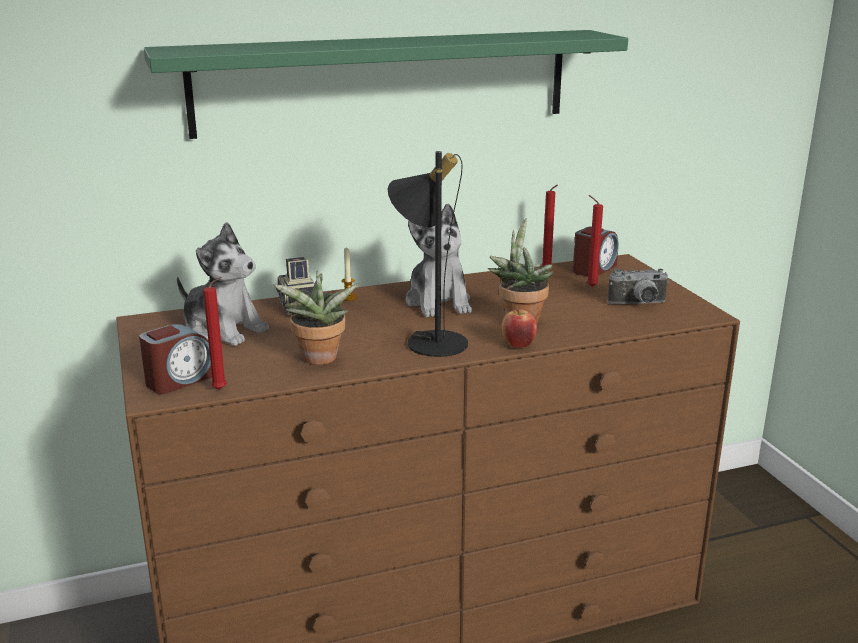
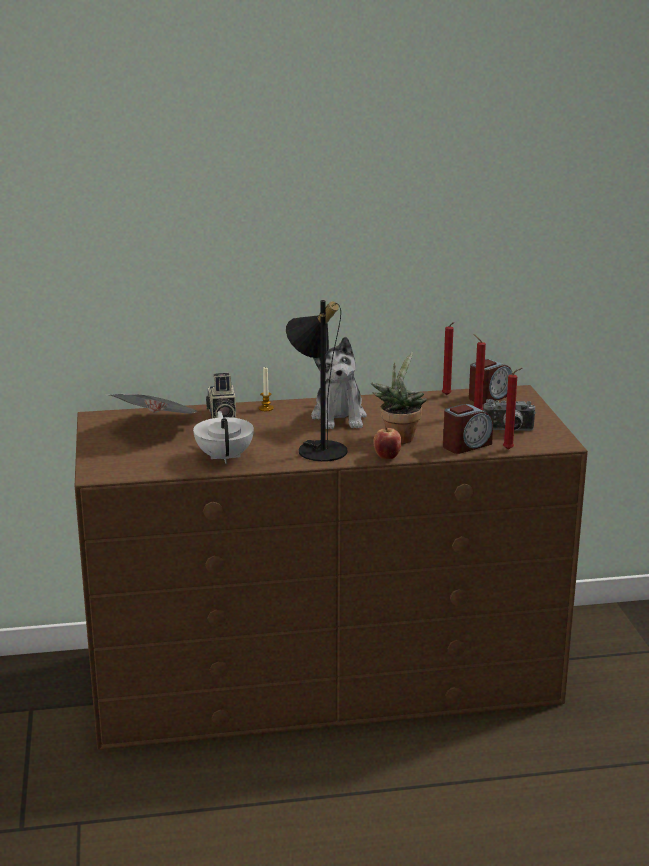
camera: 10 degrees right, 0 degrees up
alarm clock [139,324,212,394] -> alarm clock moved to [443,404,493,454]
green shelf [144,30,628,139] -> none
plush toy [177,222,269,346] -> newspaper [110,394,197,414]
red candle [203,277,227,390] -> red candle moved to [503,368,523,450]
potted plant [273,270,359,365] -> white teapot [193,411,254,464]

